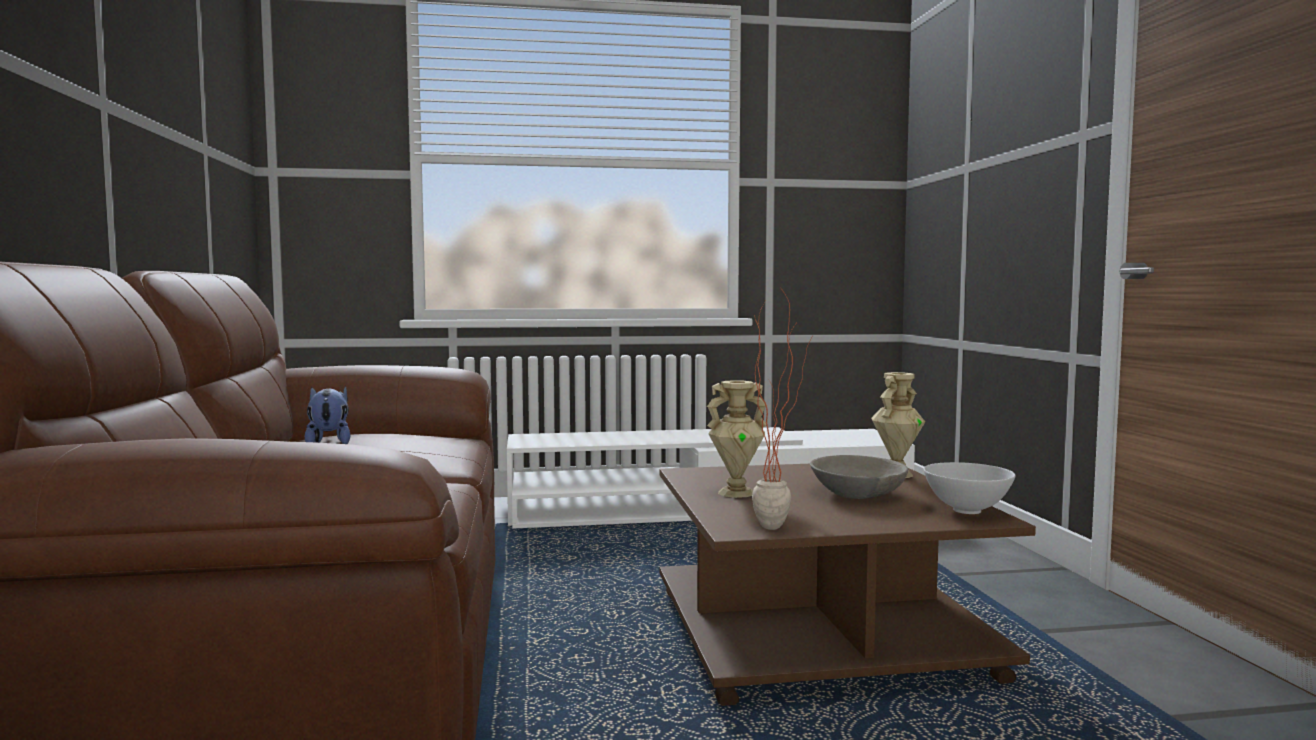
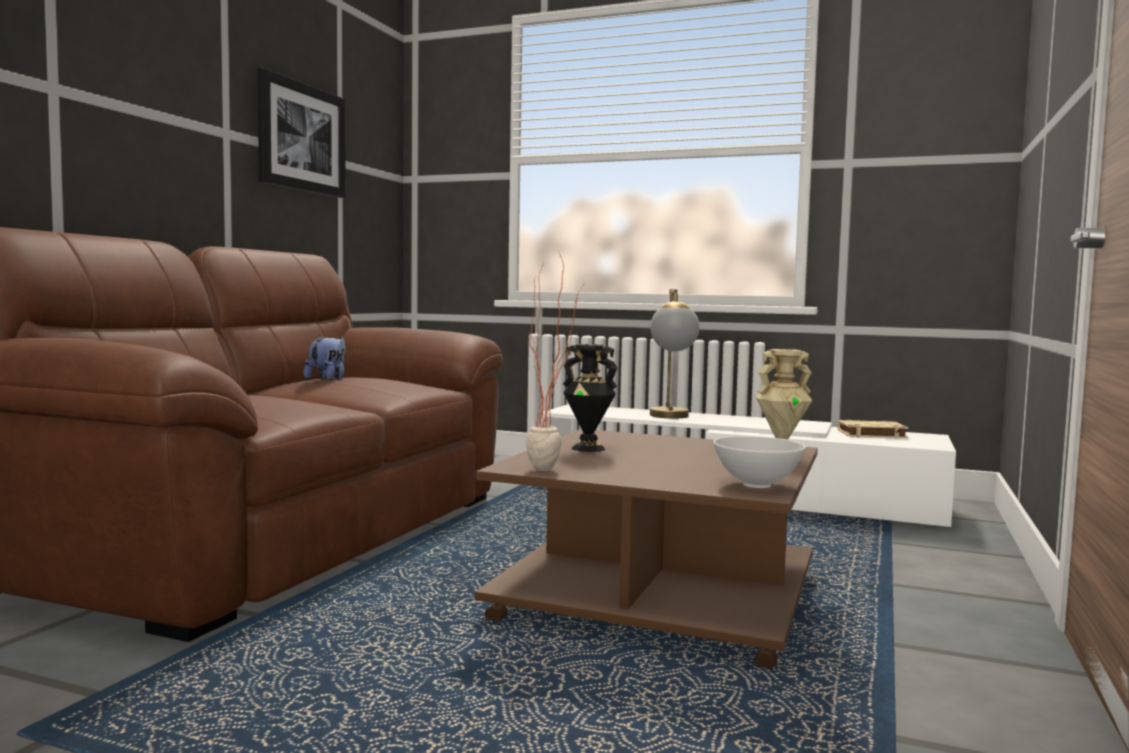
camera: 30 degrees right, 0 degrees up
beige vase [707,380,767,498] -> black vase [563,344,618,452]
grey bowl [810,455,909,499] -> none
none -> picture [257,68,346,198]
none -> table lamp [650,289,699,418]
none -> beige book [837,420,908,438]

